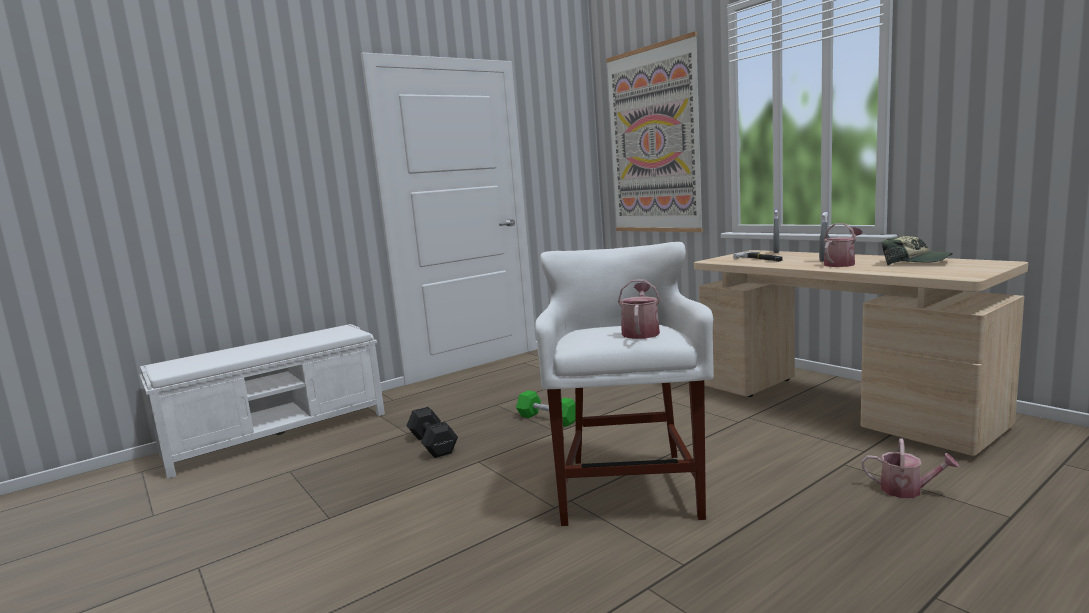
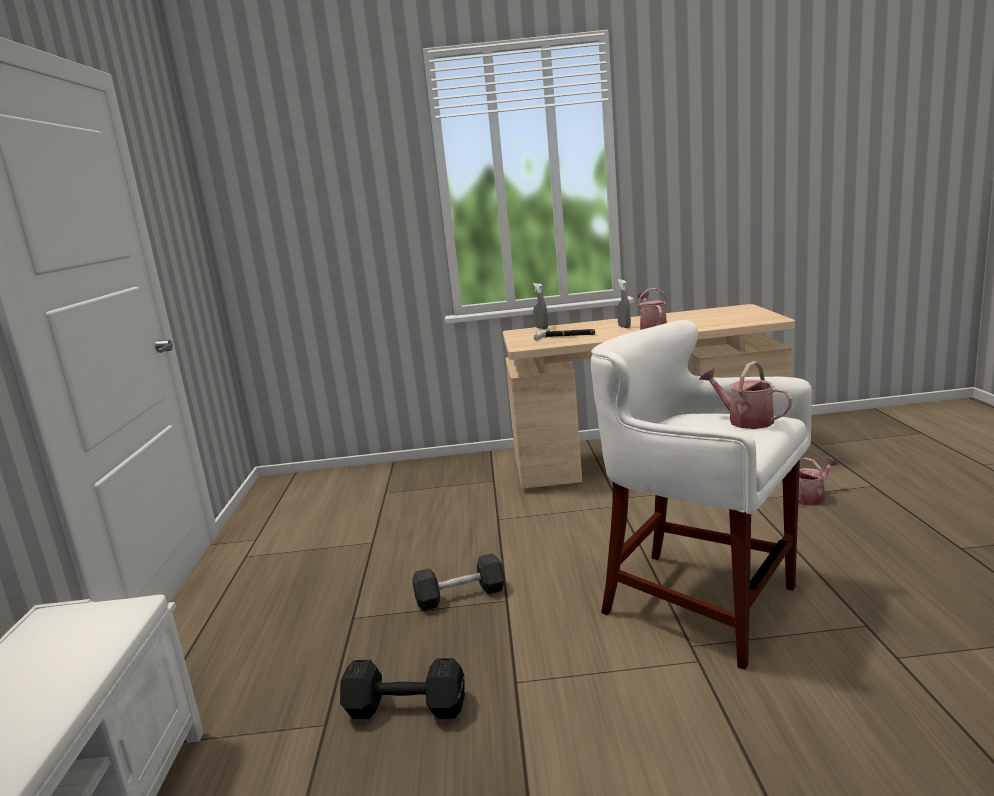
camera: 55 degrees left, 5 degrees up
green dumbbell [516,390,576,427] -> black dumbbell [413,553,505,611]
picture [606,31,703,232] -> none
cap [882,236,953,265] -> none

